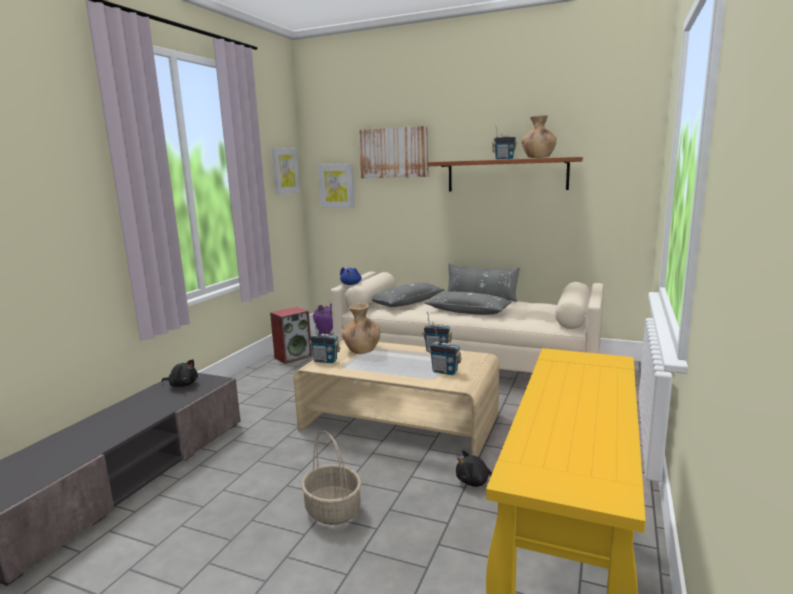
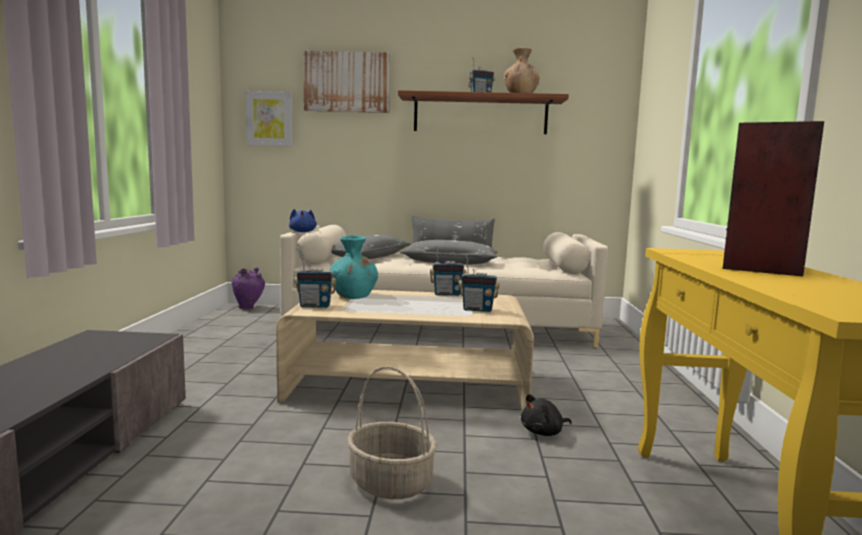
camera: 20 degrees left, 5 degrees down
black plush toy [162,359,198,387] -> none
speaker [270,307,312,364] -> speaker moved to [723,121,824,276]
picture [272,148,300,195] -> none
brown vase [342,303,381,354] -> turquoise vase [330,235,378,299]

